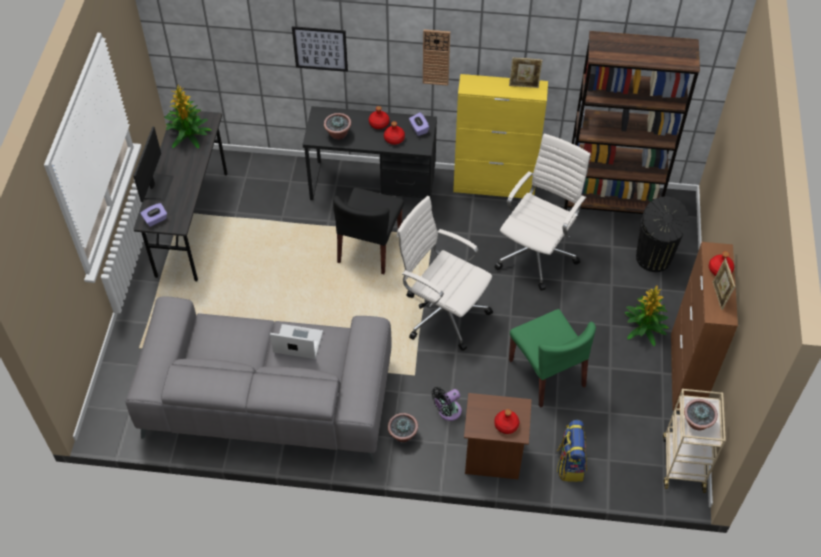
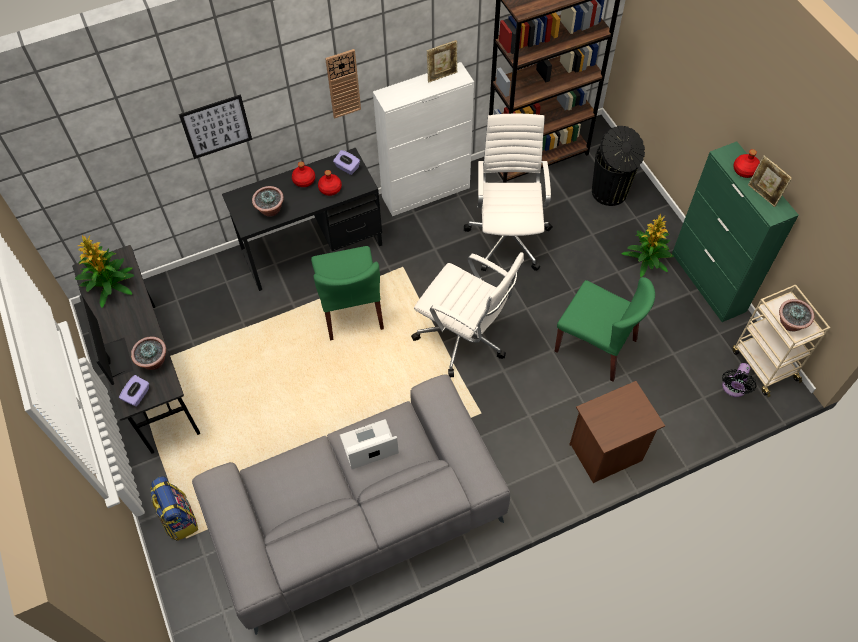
camera: 30 degrees left, 5 degrees up
black chair [333,187,404,274] -> green chair [311,246,384,341]
potted plant [388,413,418,442] -> potted plant moved to [131,337,166,370]
white office chair [396,196,493,351] -> white office chair turned 150 degrees counterclockwise [411,252,524,377]
black fan [431,387,462,421] -> black fan moved to [722,363,757,397]
yellow cabinet [453,74,548,198] -> white cabinet [373,62,474,216]
red bottle [494,409,519,434] -> none
backpack [557,420,587,482] -> backpack moved to [151,476,198,541]
brown cabinet [671,242,738,411] -> green cabinet [672,142,799,322]

